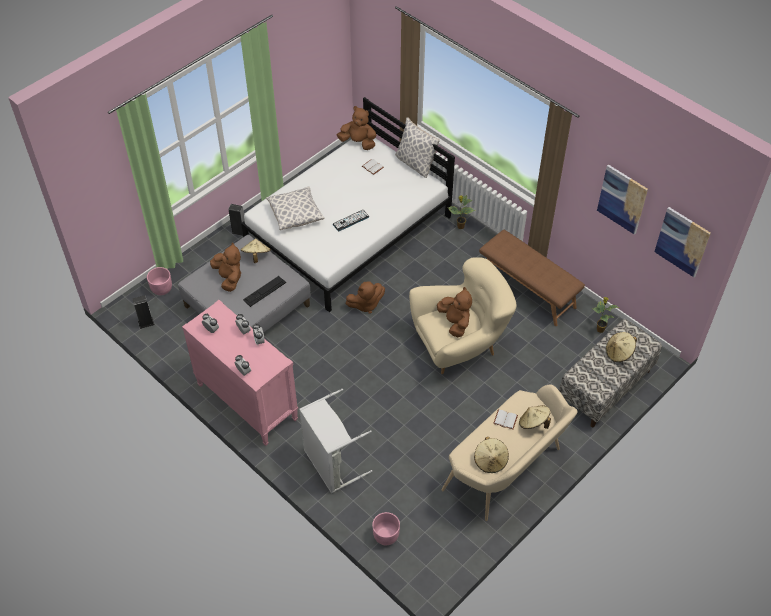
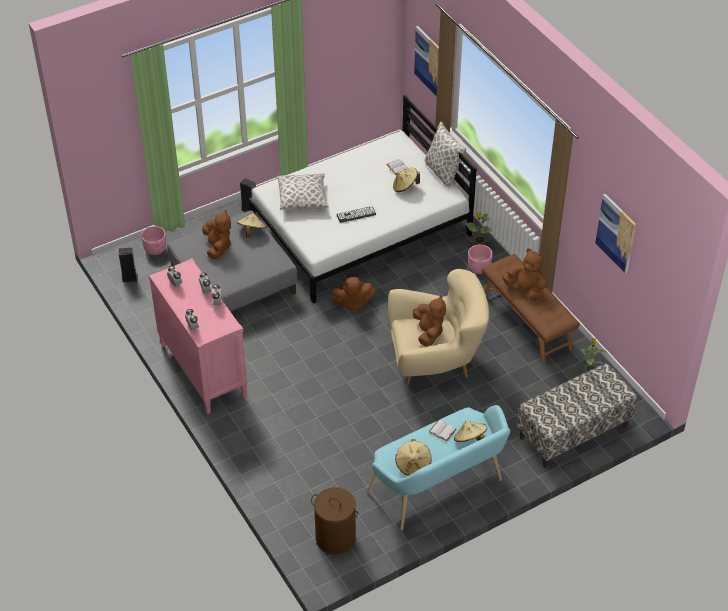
camera: 15 degrees right, 5 degrees down
keyboard [243,276,286,307] -> none
grey laundry basket [299,389,372,493] -> none
brown plush toy [337,106,376,150] -> brown plush toy moved to [502,249,547,300]
pink planter [372,512,400,545] -> pink planter moved to [468,245,493,274]
beige bench [442,384,577,521] -> turquoise bench [367,405,511,530]
beige hat [606,332,637,362] -> beige hat moved to [393,168,420,192]
picture [654,207,711,277] -> picture moved to [414,26,439,96]
none -> brown laundry basket [311,487,358,555]

